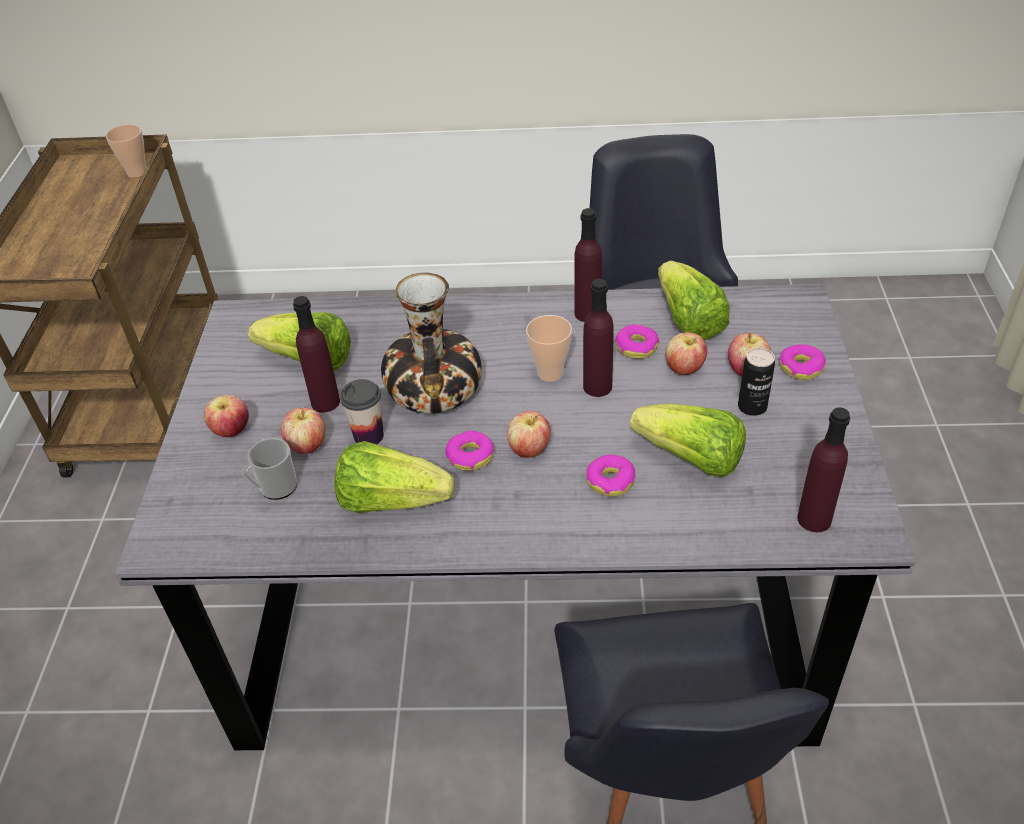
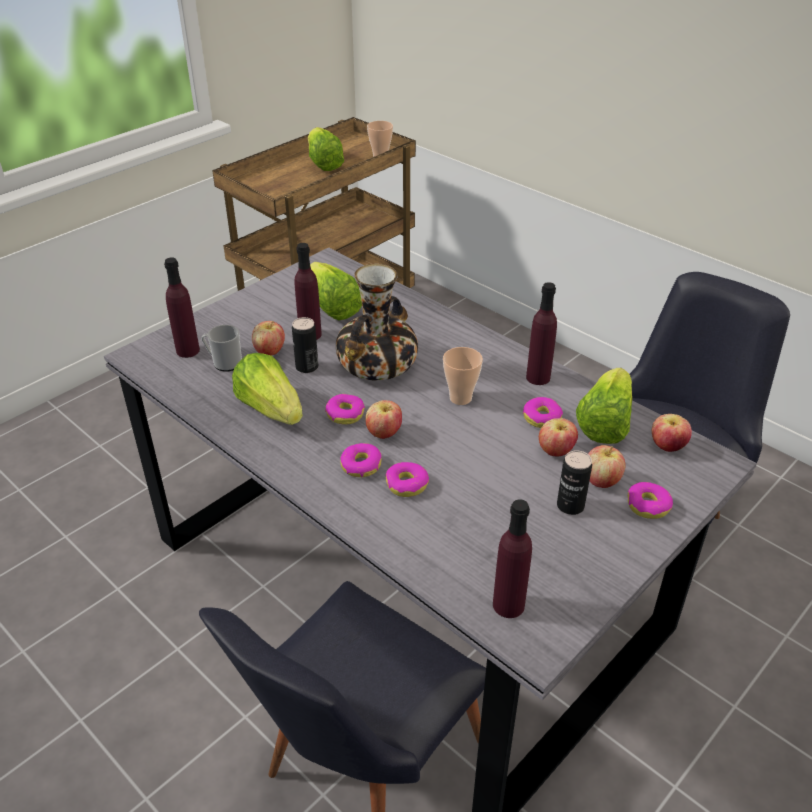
camera: 40 degrees right, 5 degrees down
apple [204,395,249,437] -> apple moved to [652,414,692,452]
cup [340,379,384,444] -> can [292,317,318,373]
purple bottle [583,279,614,397] -> purple bottle moved to [164,257,200,358]
lettuce [630,404,746,477] -> lettuce moved to [308,127,344,171]
none -> donut [340,443,381,477]

